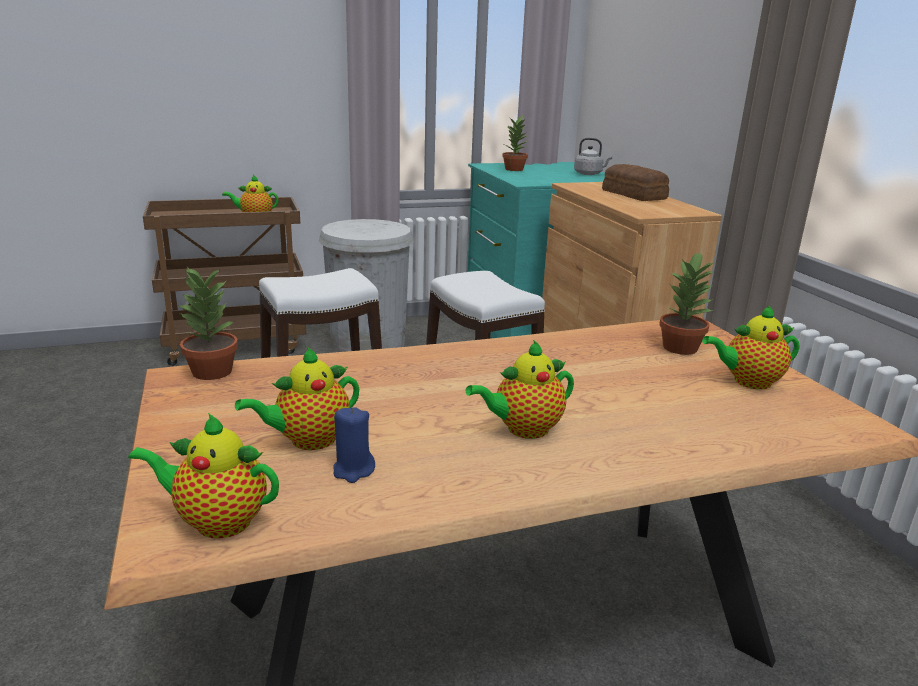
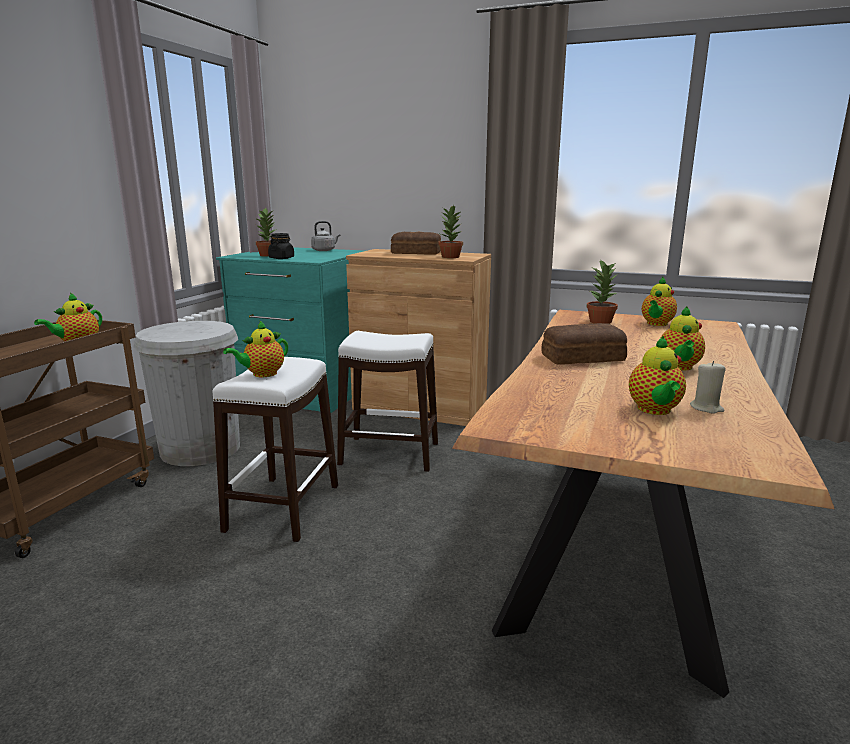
camera: 50 degrees left, 5 degrees down
teapot [128,413,279,538] -> teapot moved to [223,321,288,377]
potted plant [178,267,238,380] -> potted plant moved to [438,205,463,258]
blue candle [333,407,375,483] -> beige candle [690,361,726,414]
none -> black jar [268,233,294,259]
none -> bread [541,323,627,365]

